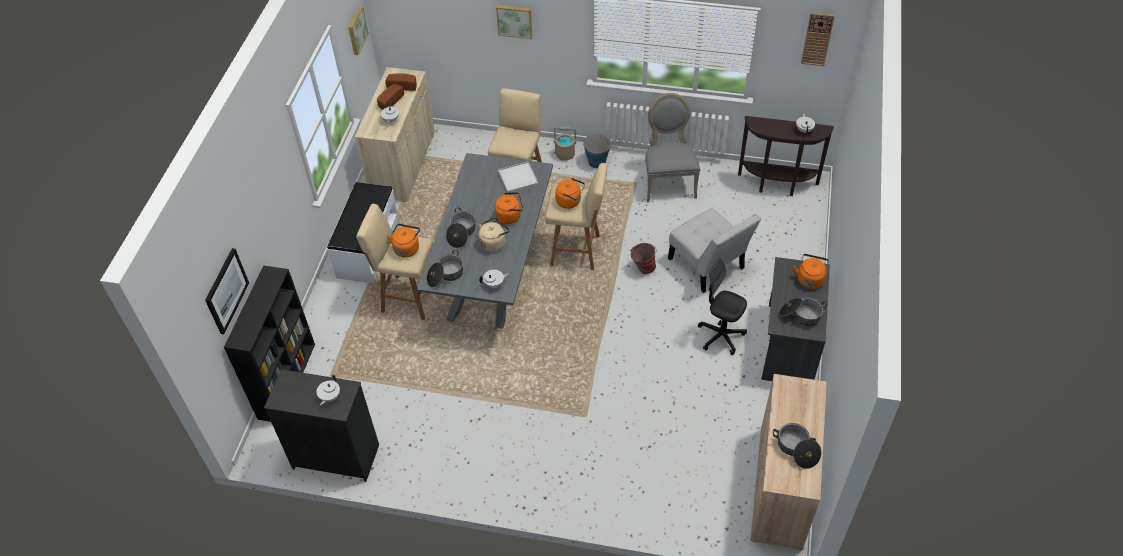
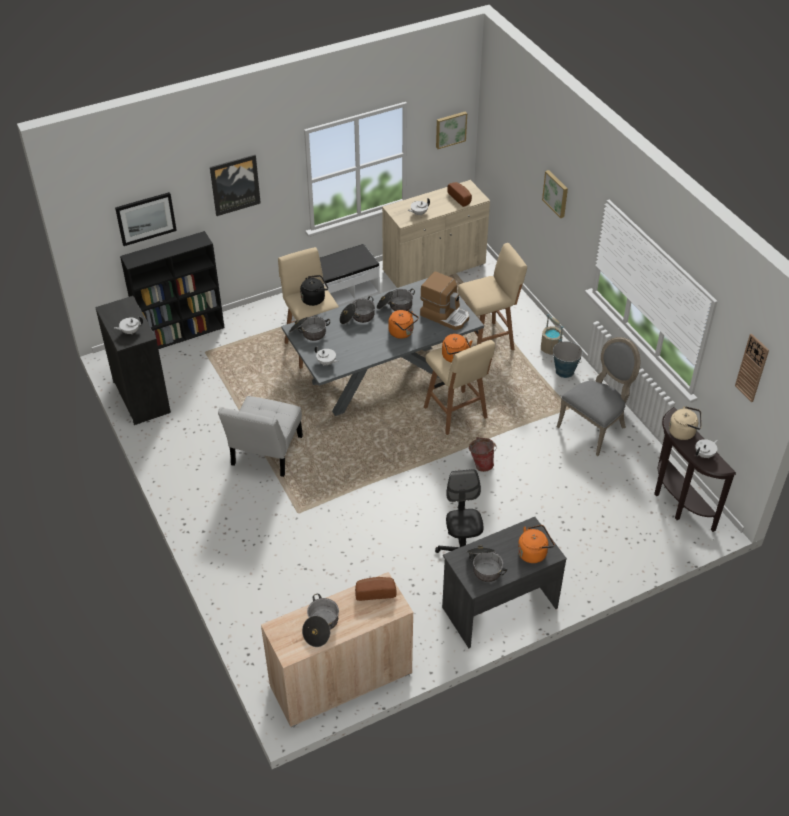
camera: 50 degrees right, 5 degrees down
bread [377,84,404,110] -> bread moved to [355,577,397,601]
orange kettle [387,224,420,258] -> black kettle [300,275,328,306]
beige kettle [479,217,510,252] -> beige kettle moved to [669,406,702,440]
white tray [498,161,539,193] -> coffee machine [420,272,469,330]
white chair [668,208,761,293] -> white chair moved to [218,396,303,477]
none -> picture [210,155,261,216]
none -> cooking pot [376,289,415,311]

